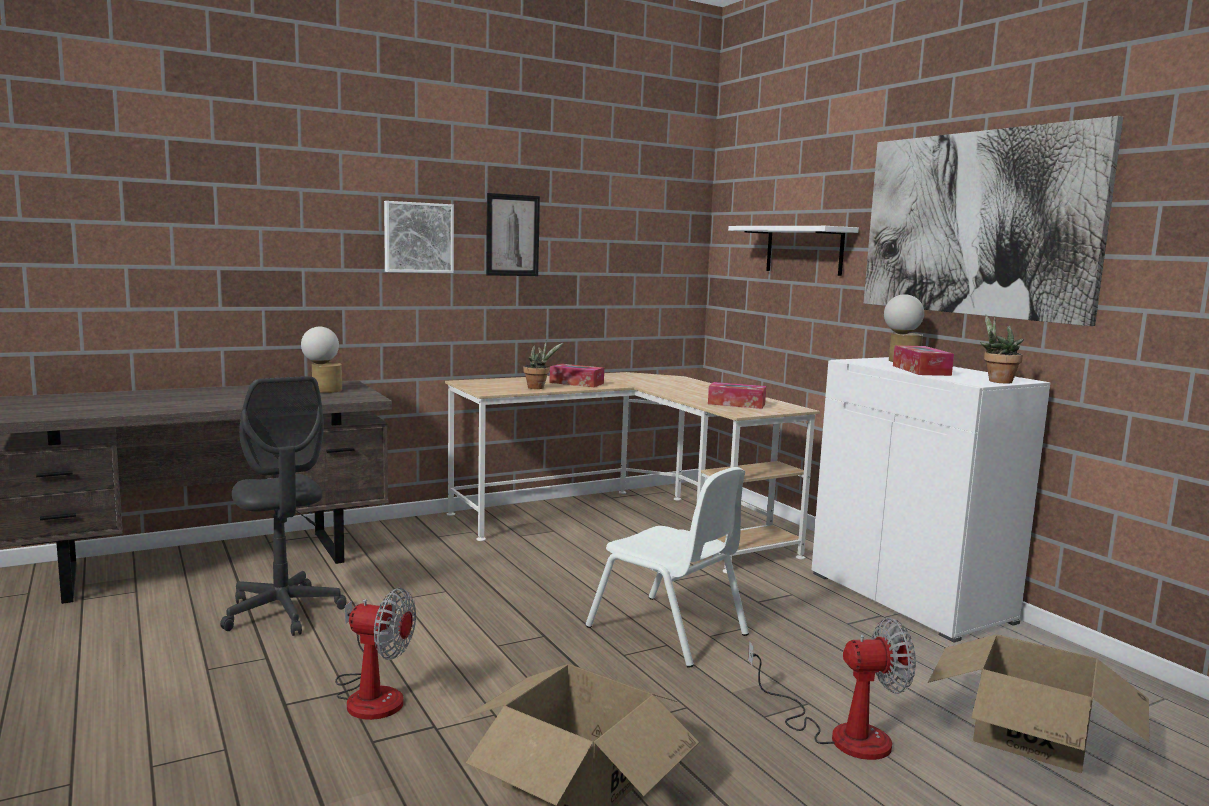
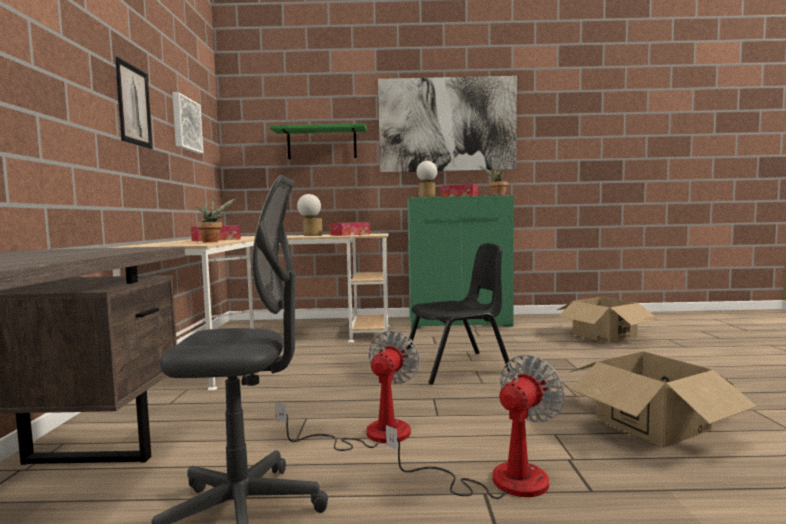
camera: 60 degrees left, 5 degrees down
table lamp [301,327,342,393] -> table lamp moved to [297,194,323,236]
picture [384,201,454,273] -> picture moved to [172,92,203,153]
white chair [586,467,749,668] -> black chair [406,243,512,384]
white shelf [728,226,859,276] -> green shelf [270,123,367,159]
fan [748,618,916,760] -> fan moved to [275,330,420,451]
white cabinet [812,357,1051,642] -> green cabinet [407,195,514,329]

